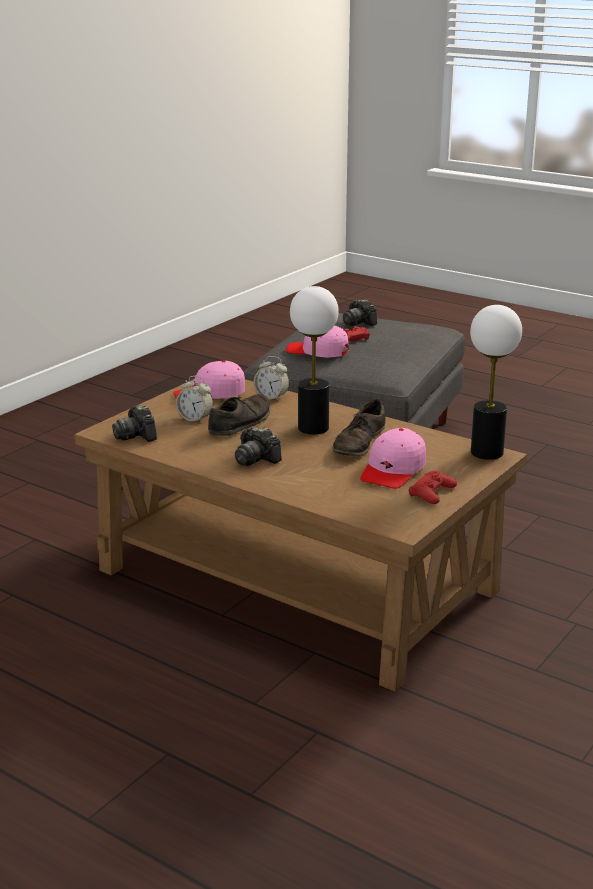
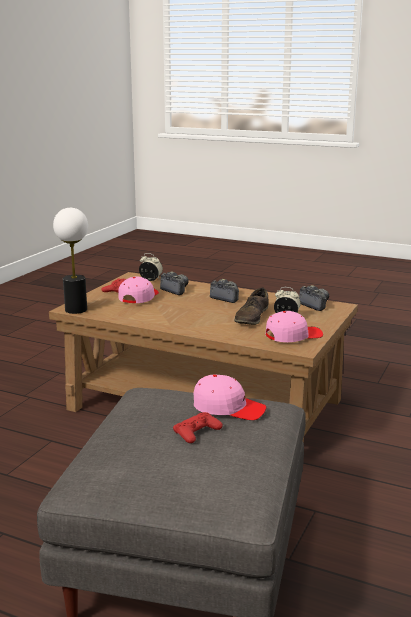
camera: 170 degrees right, 5 degrees down
alarm clock [254,356,289,402] -> alarm clock moved to [139,253,163,281]
table lamp [290,286,339,434] -> none
brown shoe [332,400,385,457] -> none
camera [343,299,377,326] -> camera moved to [160,271,189,295]

